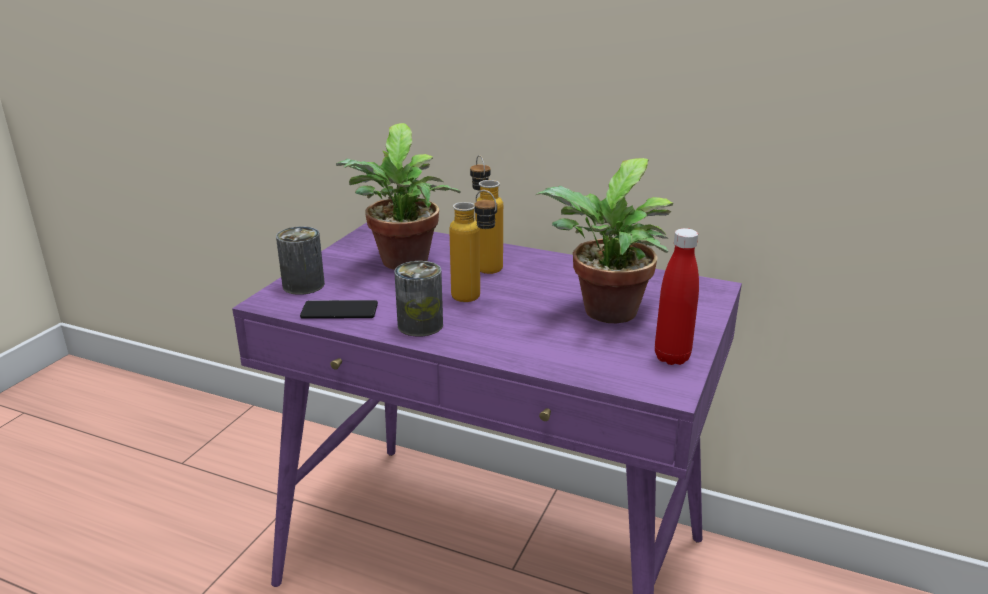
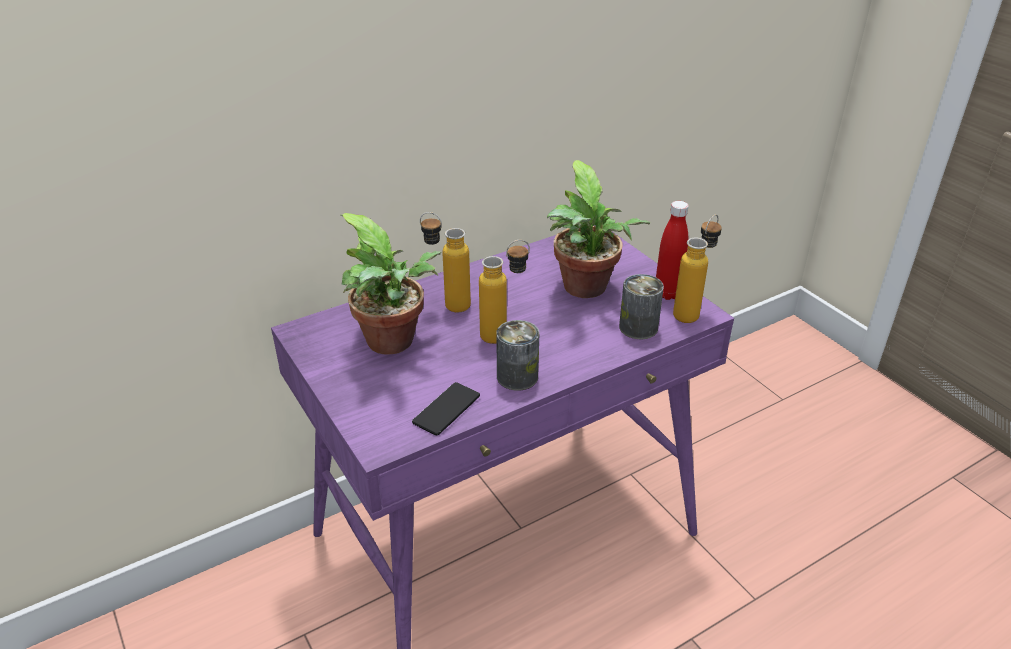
camera: 55 degrees left, 10 degrees up
can [276,226,325,295] -> can moved to [619,274,664,339]
none -> bottle [673,215,722,323]

